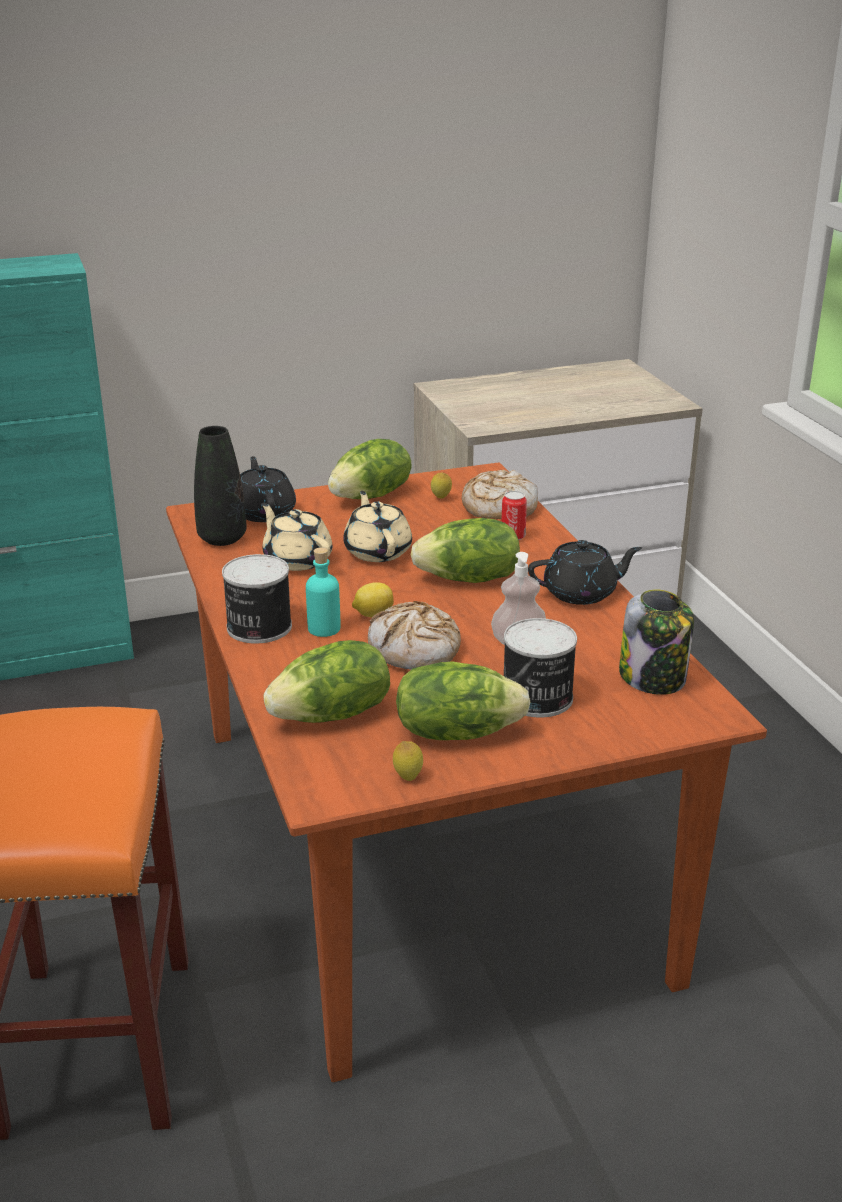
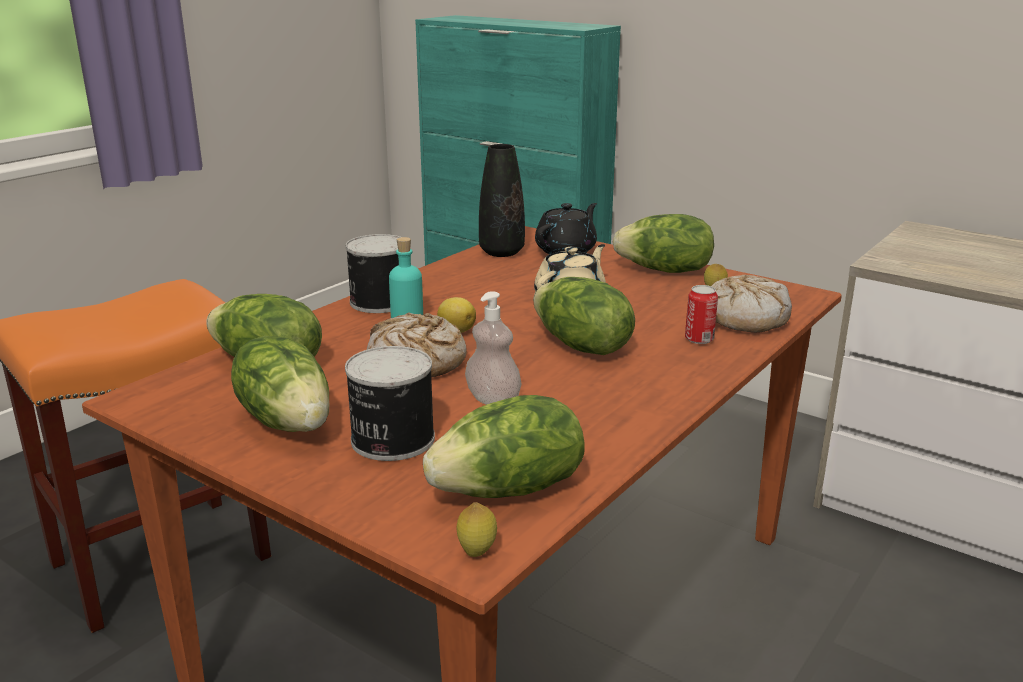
camera: 55 degrees right, 5 degrees down
beige teapot [261,503,332,571] -> none
lemon [393,741,423,781] -> lemon moved to [457,502,497,557]
black teapot [528,540,642,605] -> none
jar [619,589,694,695] -> lettuce [423,395,585,498]

